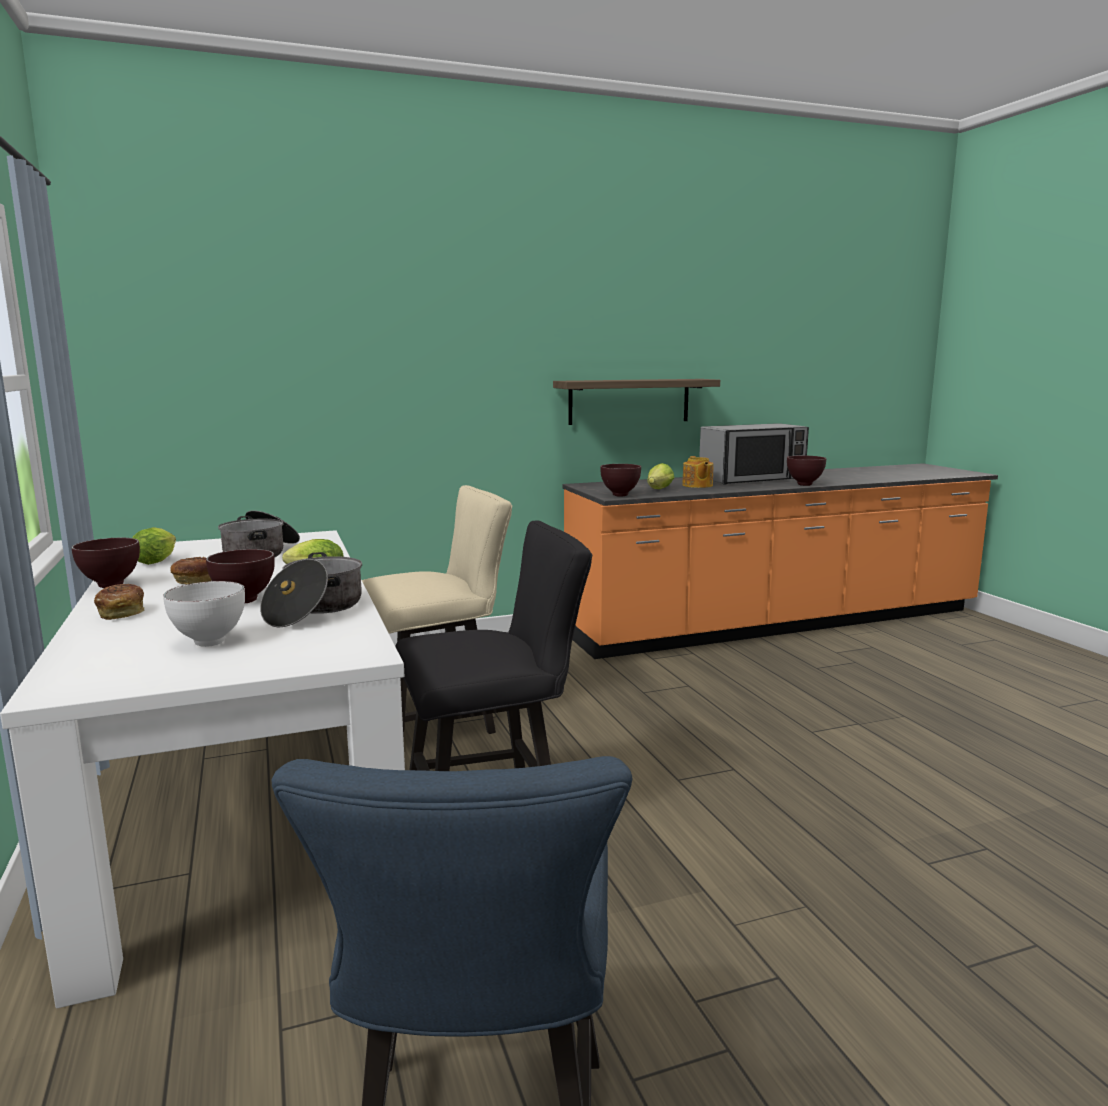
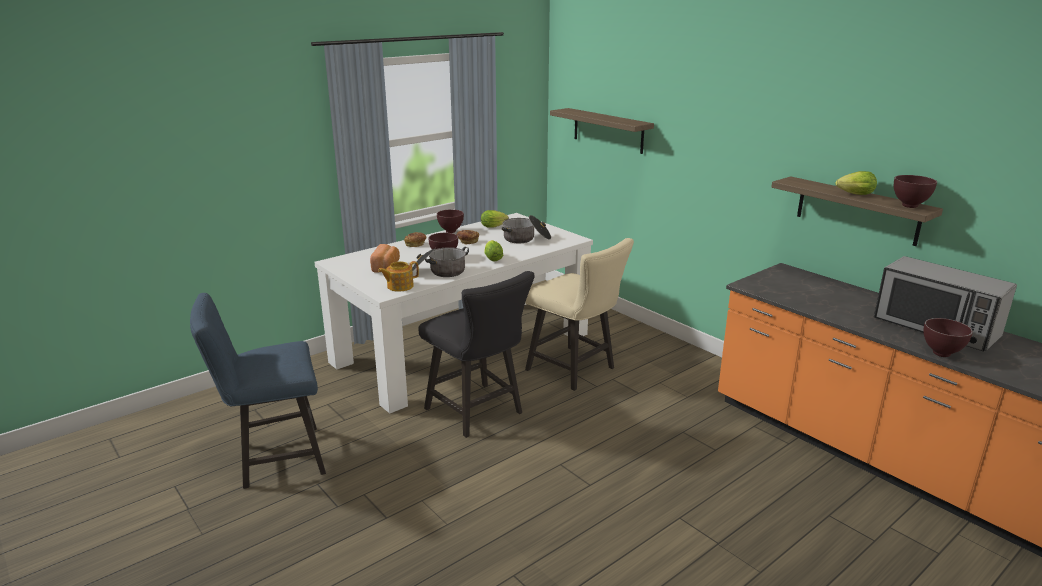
camera: 70 degrees right, 10 degrees up
white bowl [163,581,245,647] -> bread [370,244,400,273]
brown bowl [600,464,641,496] -> brown bowl moved to [894,175,937,208]
lettuce [647,463,675,489] -> lettuce moved to [836,171,877,195]
teapot [682,456,713,488] -> teapot moved to [378,261,419,292]
none -> shelf [550,108,654,154]

